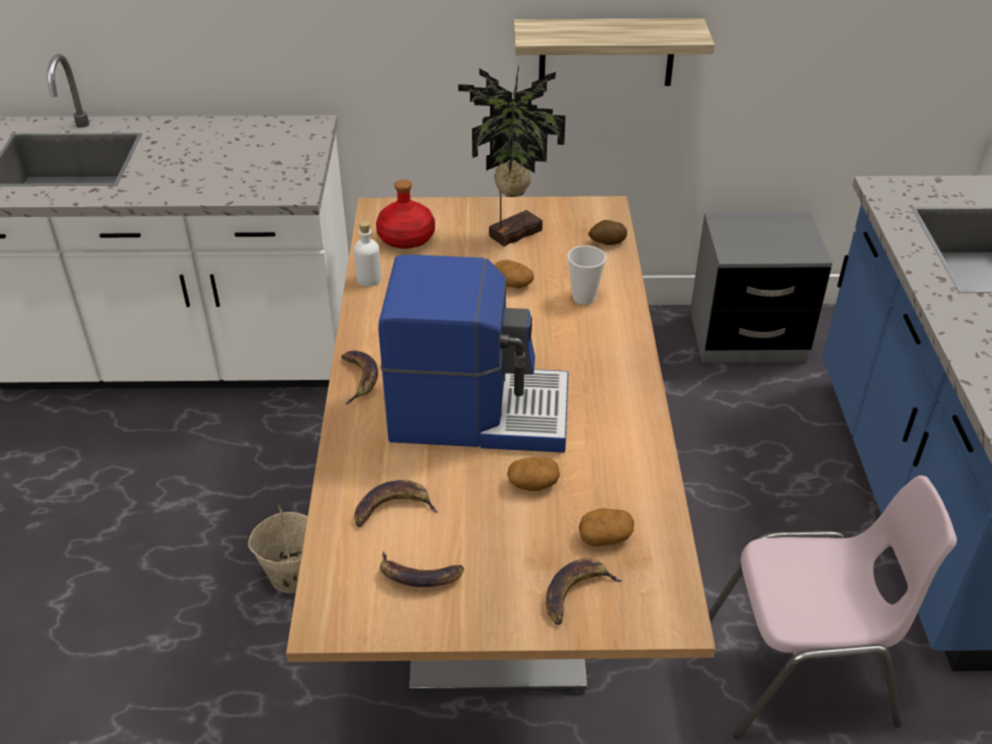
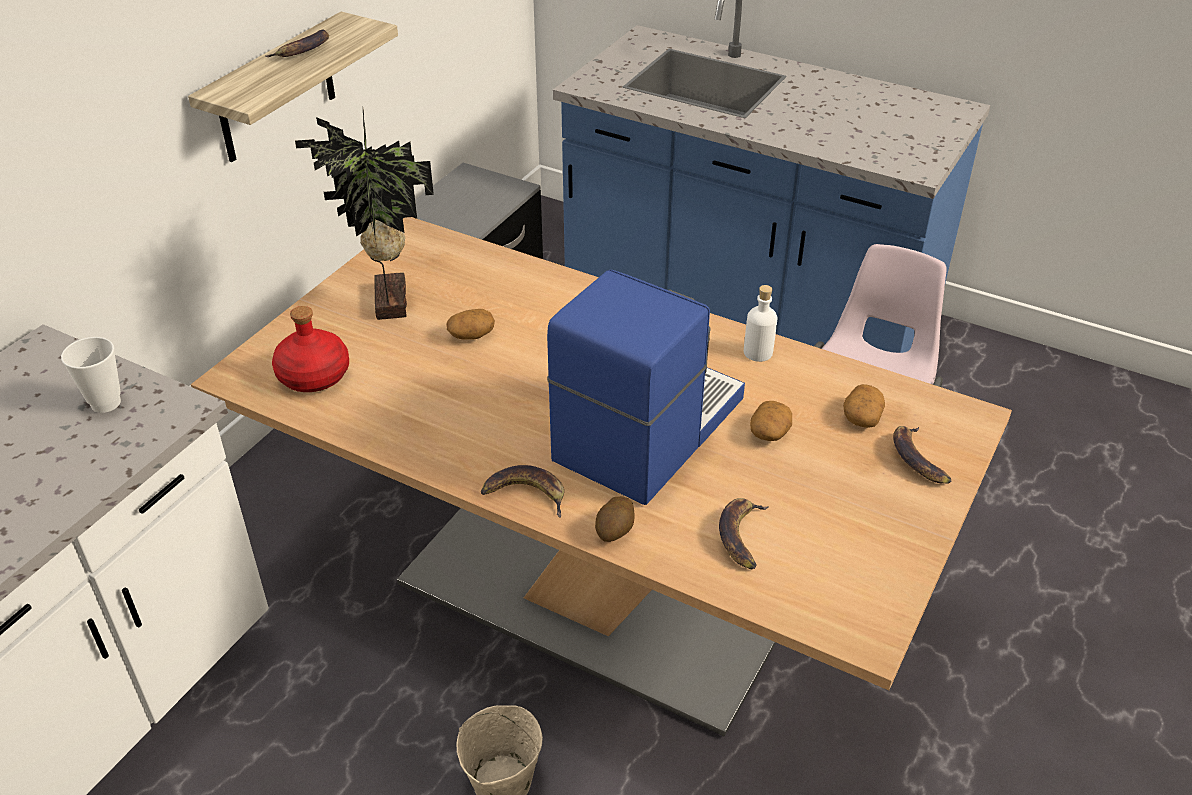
camera: 60 degrees left, 0 degrees up
white bottle [354,221,381,287] -> white bottle moved to [744,285,778,362]
banana [380,552,464,587] -> banana moved to [265,30,329,57]
cup [567,245,606,305] -> cup moved to [61,337,121,413]
potato [588,220,627,245] -> potato moved to [595,496,634,542]

